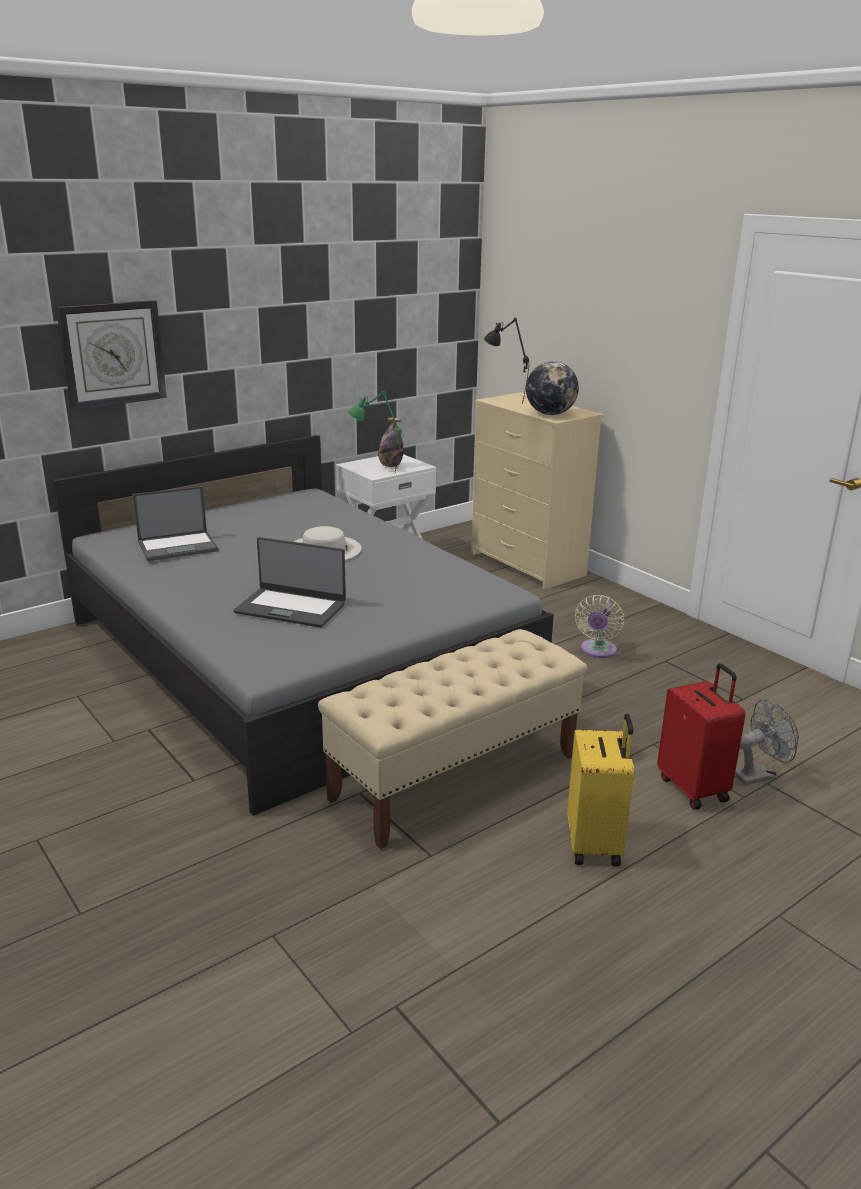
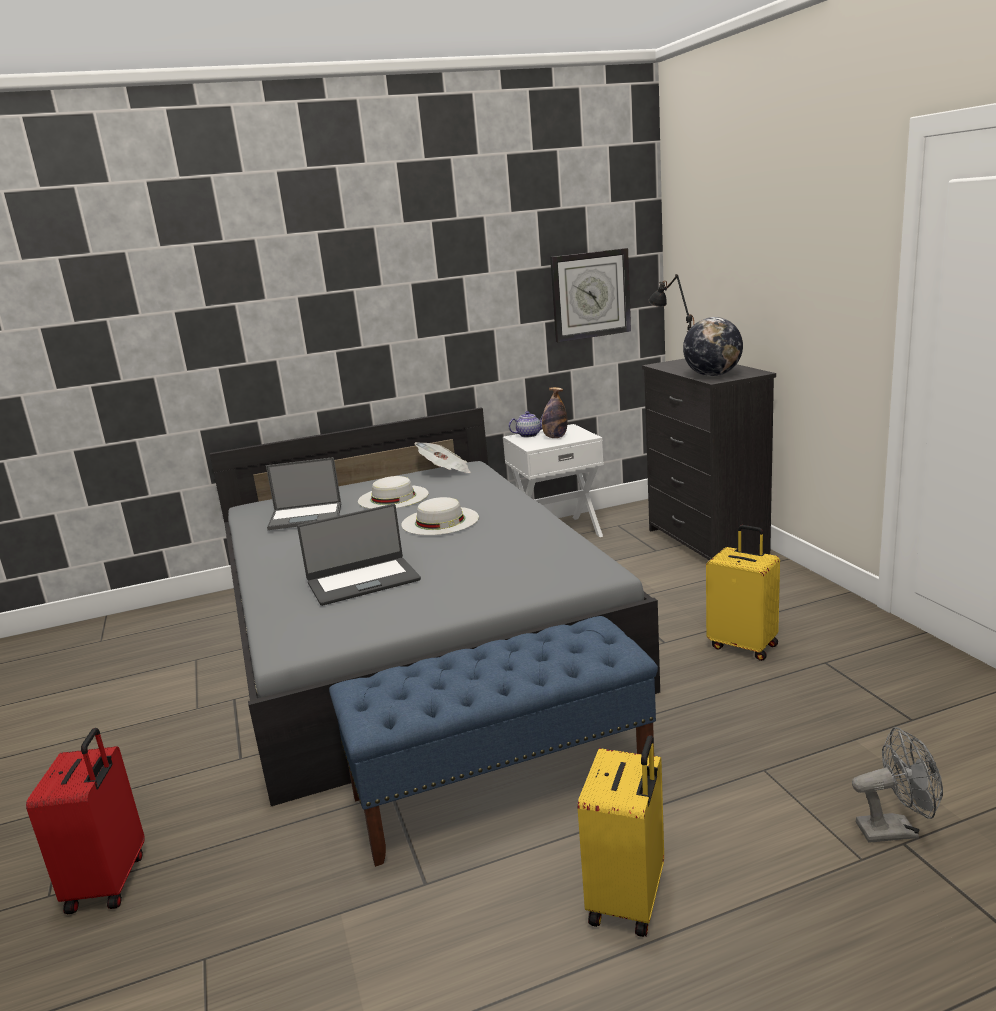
camera: 20 degrees right, 5 degrees down
wall clock [56,300,167,410] -> wall clock moved to [550,248,631,342]
laptop [234,537,346,628] -> laptop turned 60 degrees counterclockwise [297,504,421,606]
beige bench [318,629,587,849] -> blue bench [329,616,658,867]
green table lamp [348,391,402,473] -> none
beige dresser [471,392,604,589] -> black dresser [642,358,776,560]
beige fan [575,595,624,658] -> yellow suitcase [706,525,780,661]
red suitcase [657,663,746,810] -> red suitcase moved to [26,728,145,914]
none -> white hat [358,476,429,509]
none -> newspaper [414,442,470,473]
none -> teapot [509,411,543,437]

